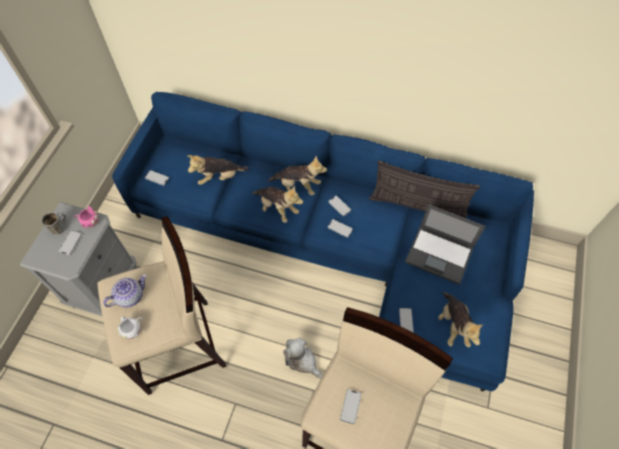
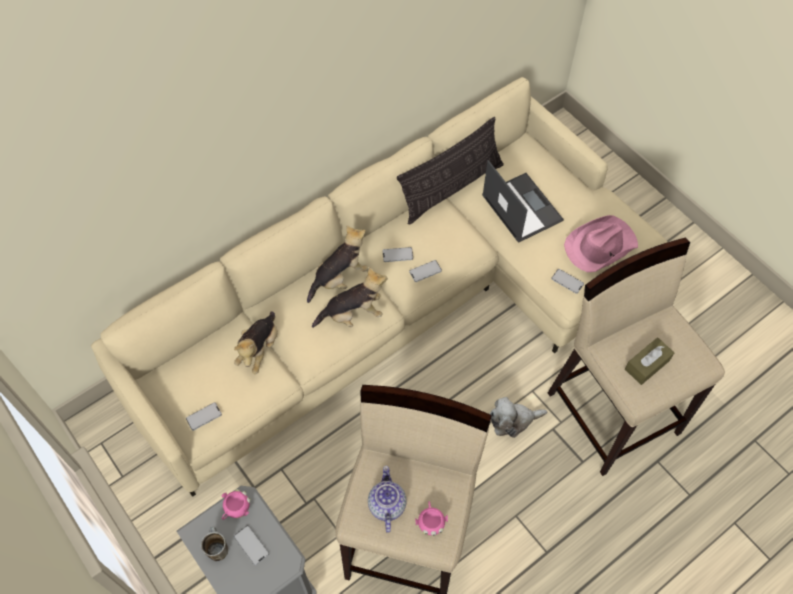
camera: 55 degrees left, 0 degrees up
blue sofa [112,92,534,392] -> beige sofa [91,77,668,497]
white mug [117,316,143,339] -> pink mug [415,501,448,536]
phone [340,389,361,424] -> brown tissue box [625,337,674,385]
laptop [405,204,486,285] -> laptop turned 90 degrees counterclockwise [482,160,564,243]
plush toy [438,292,483,347] -> pink hat [564,215,638,272]

